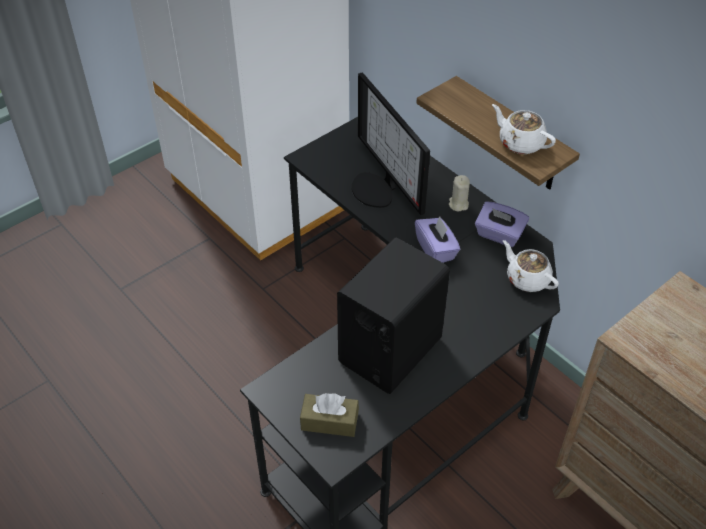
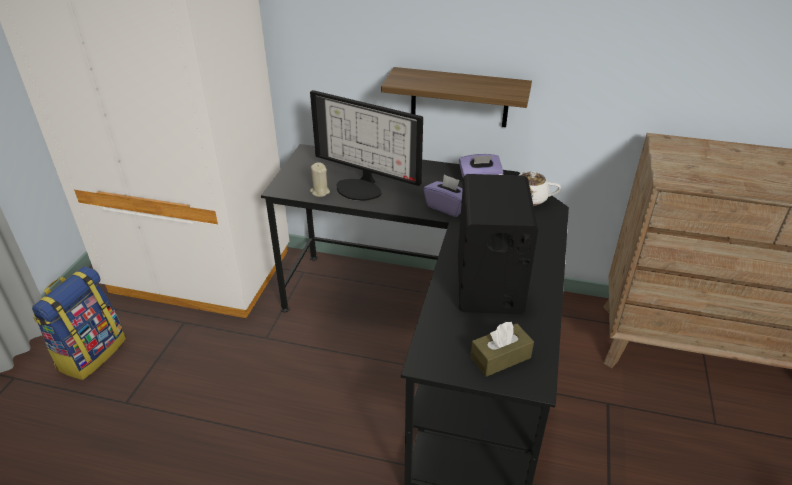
camera: 35 degrees left, 10 degrees down
beige candle [449,175,470,212] -> beige candle moved to [310,162,330,197]
white teapot [492,104,556,154] -> none
none -> backpack [32,267,126,380]

